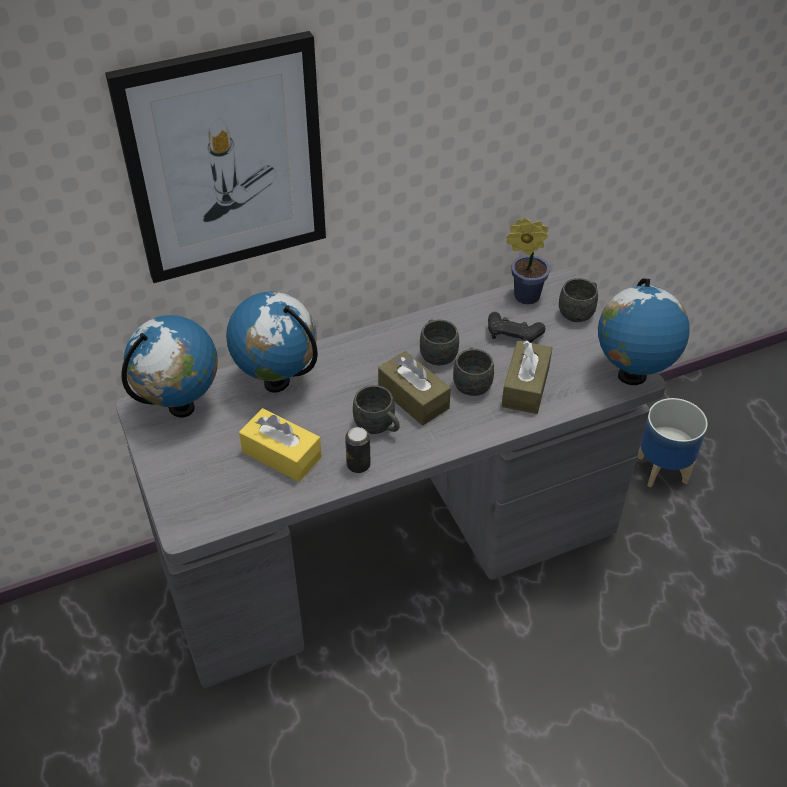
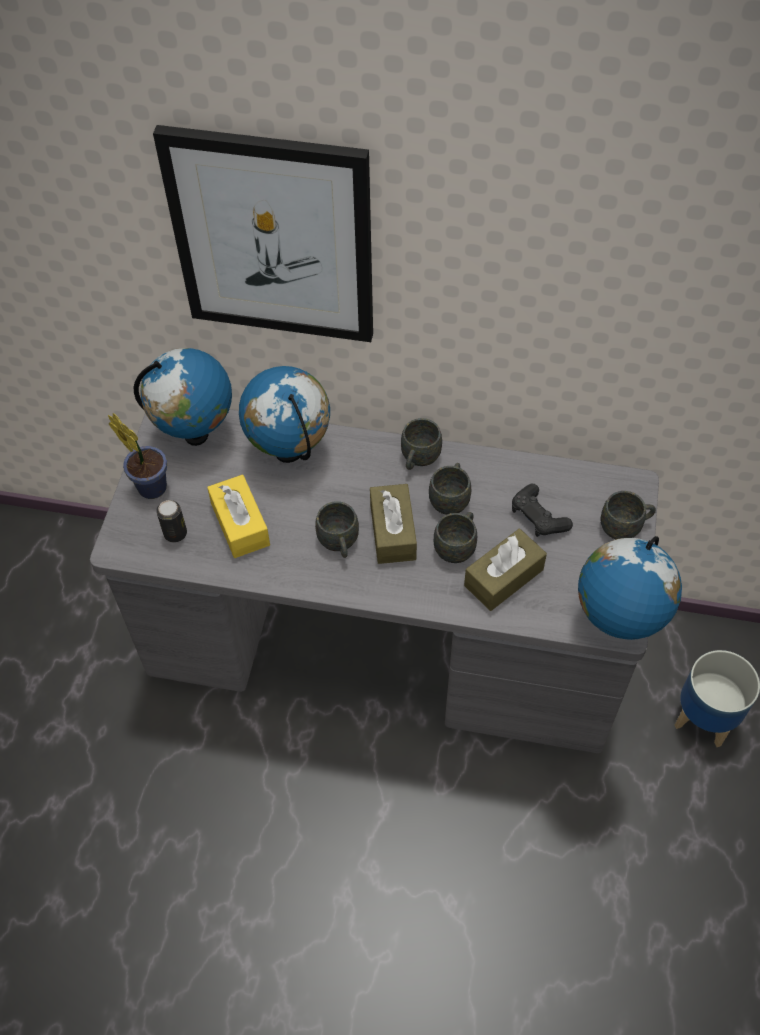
camera: 35 degrees right, 10 degrees up
can [345,427,371,473] -> can moved to [156,500,187,543]
potted plant [506,218,550,304] -> potted plant moved to [108,413,167,499]
none -> grey mug [401,418,442,470]

